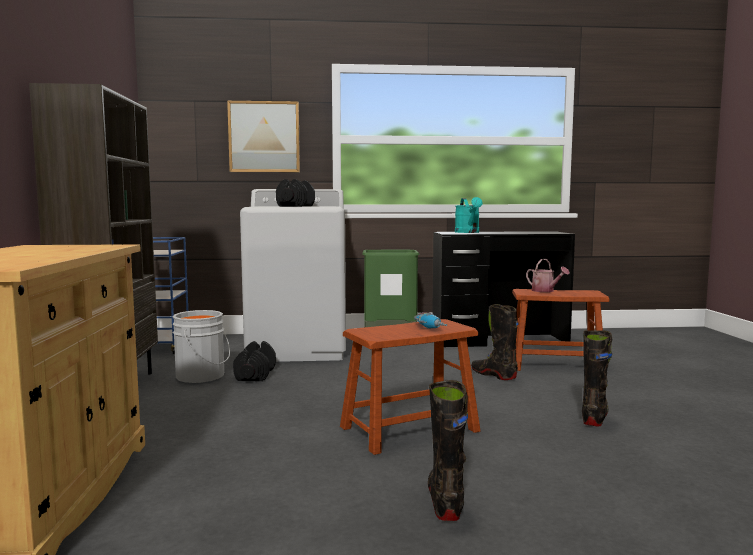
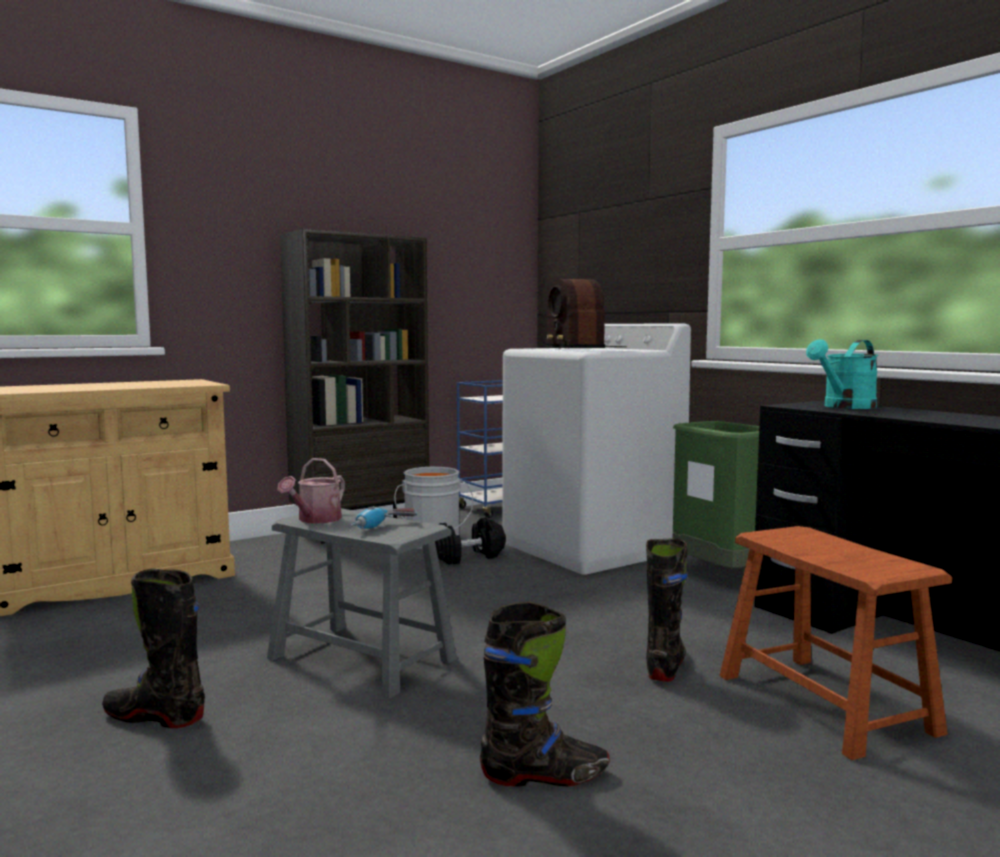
camera: 60 degrees right, 0 degrees up
picture [227,101,300,172] -> none
black dumbbell [276,179,315,207] -> radio [545,279,627,349]
brown stool [340,319,481,455] -> grey stool [267,508,457,699]
black boot [428,380,468,521] -> black boot turned 135 degrees counterclockwise [102,569,205,728]
watering can [526,259,570,292] -> watering can moved to [278,458,345,524]

